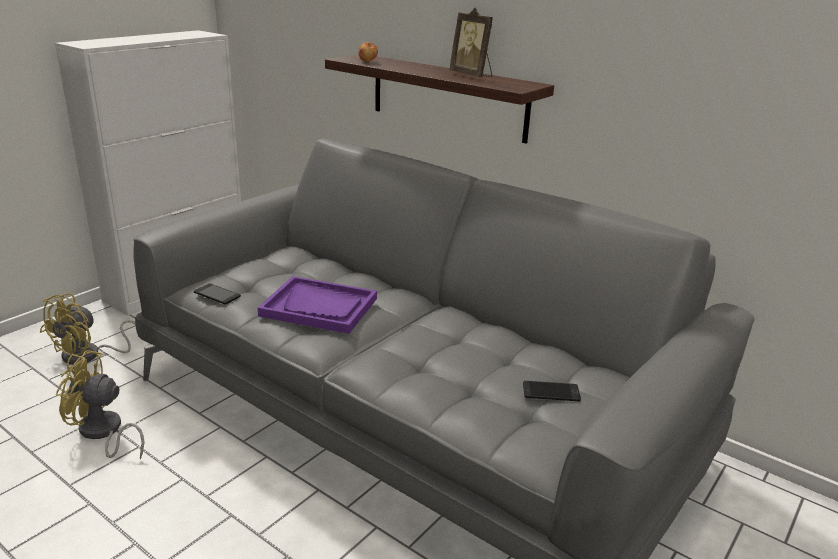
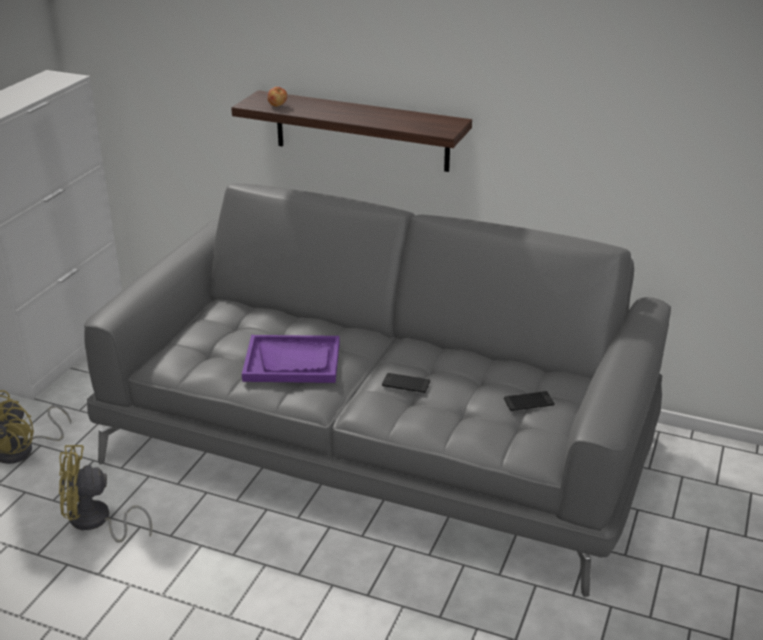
camera: 15 degrees left, 5 degrees up
phone [194,283,241,304] -> phone moved to [382,373,430,393]
picture frame [449,8,493,77] -> none

